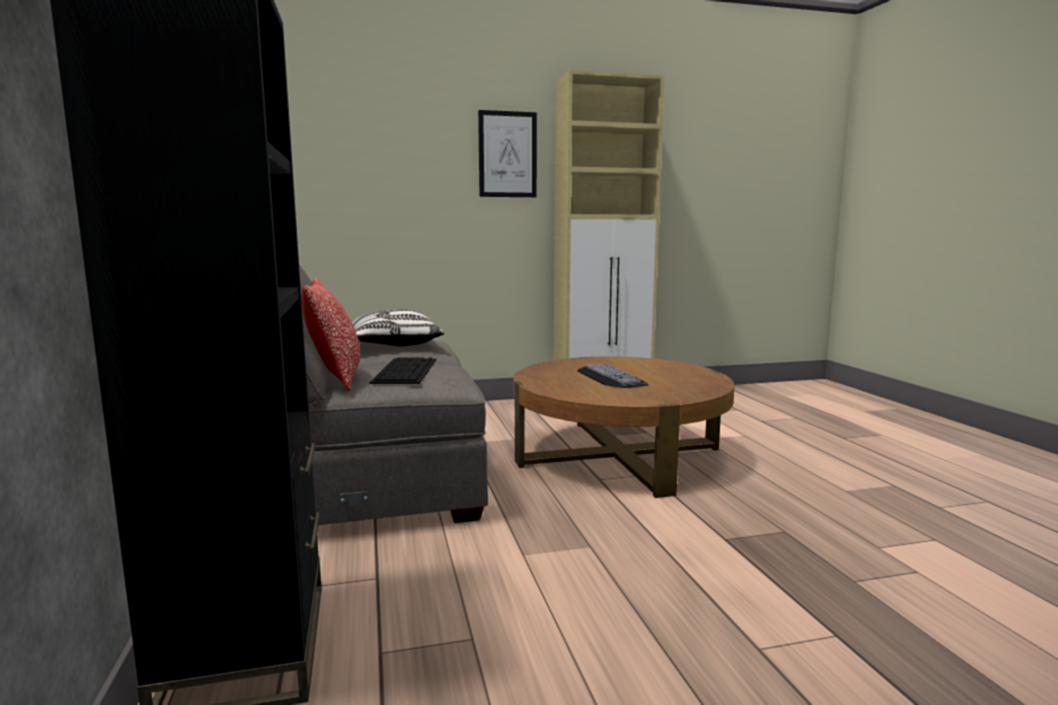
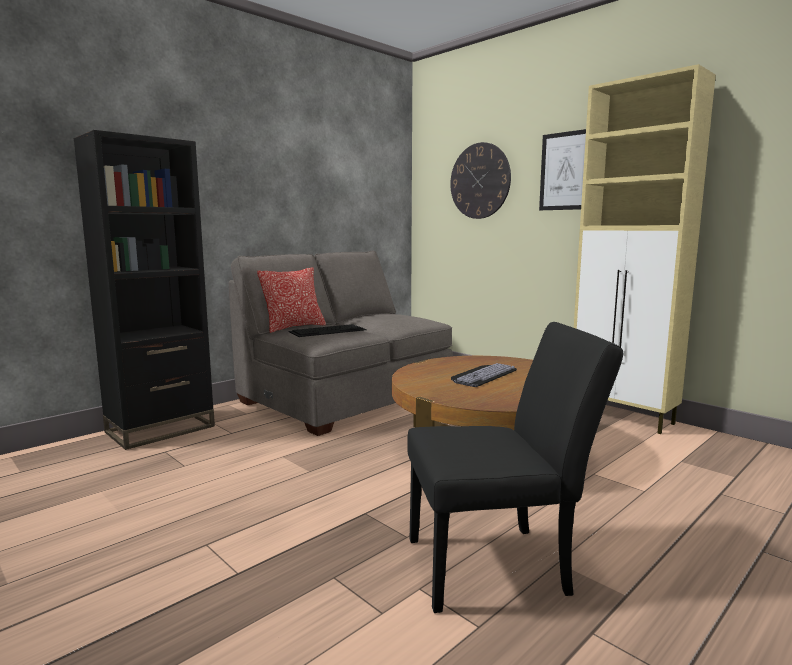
camera: 60 degrees right, 0 degrees up
pillow [351,309,444,346] -> none
none -> black chair [407,322,623,613]
none -> wall clock [450,142,511,219]

